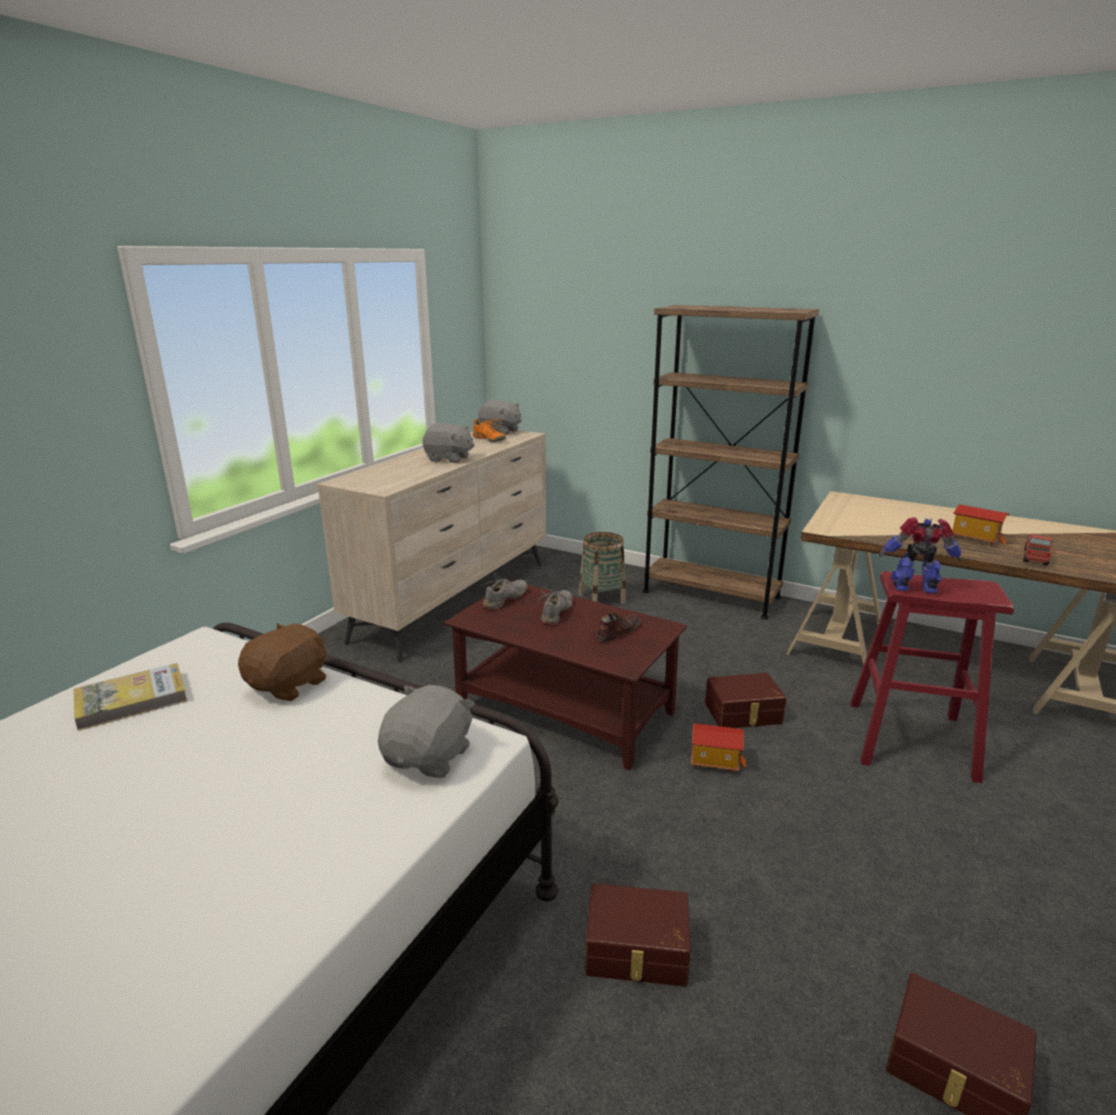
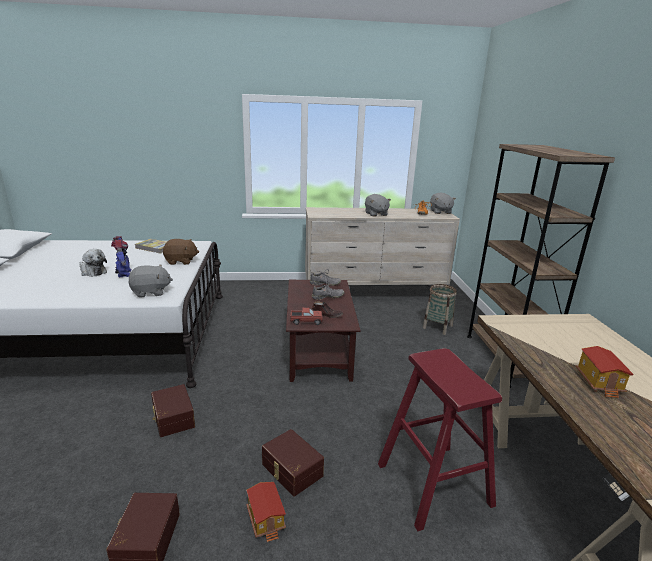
camera: 55 degrees right, 0 degrees up
toy house [690,723,746,772] -> toy house moved to [246,482,286,543]
brown storage box [705,673,787,728] -> brown storage box moved to [262,429,324,497]
toy robot [879,517,961,593] -> toy robot moved to [111,236,131,277]
toy truck [1023,534,1055,566] -> toy truck moved to [290,307,323,325]
none -> plush toy [79,249,107,277]

